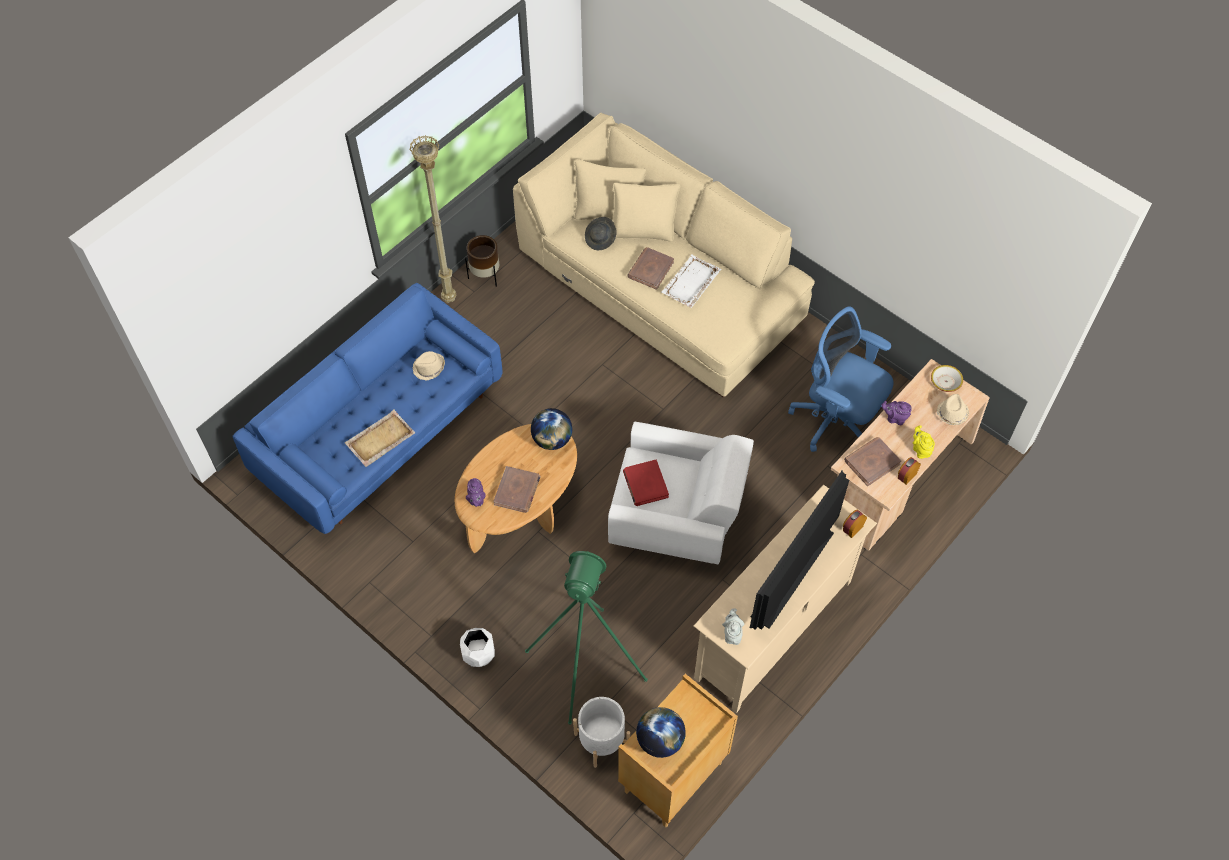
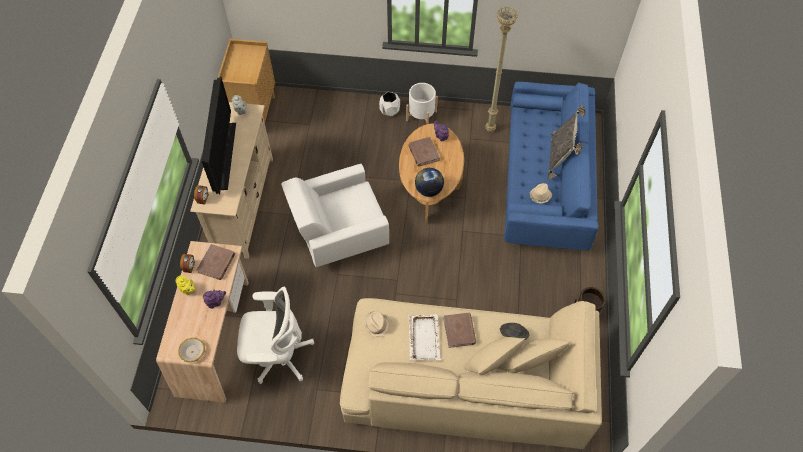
camera: 145 degrees right, 0 degrees up
beige tray [345,410,415,467] -> none
beige floor lamp [409,135,456,303] -> beige floor lamp moved to [485,7,518,132]
green floor lamp [525,551,648,725] -> none
white planter [573,697,630,768] -> white planter moved to [406,83,438,124]
red book [623,460,669,506] -> none
globe [636,707,686,758] -> none
blue office chair [788,306,894,452] -> white office chair [237,287,314,384]
beige hat [937,394,969,425] -> beige hat moved to [364,311,389,338]
none -> pillow [548,105,585,180]

